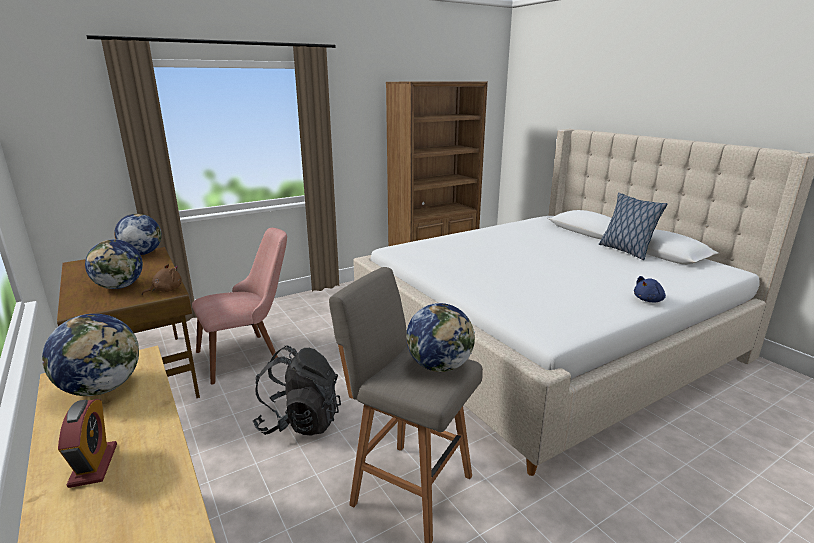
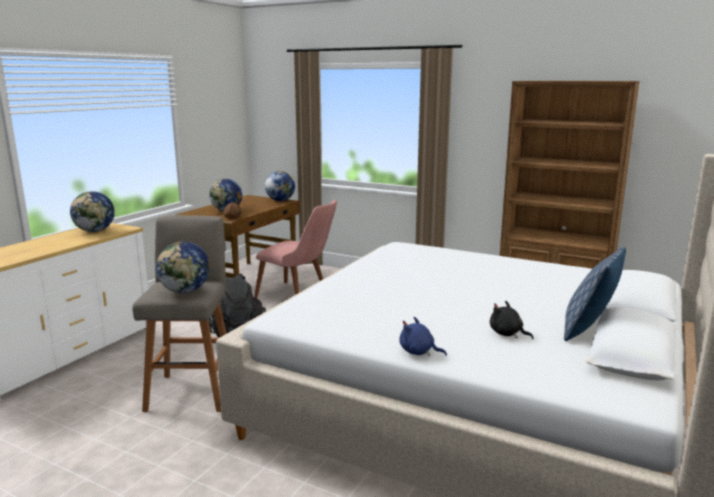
camera: 60 degrees right, 5 degrees down
alarm clock [58,399,117,488] -> none
none -> black plush toy [490,301,534,339]

